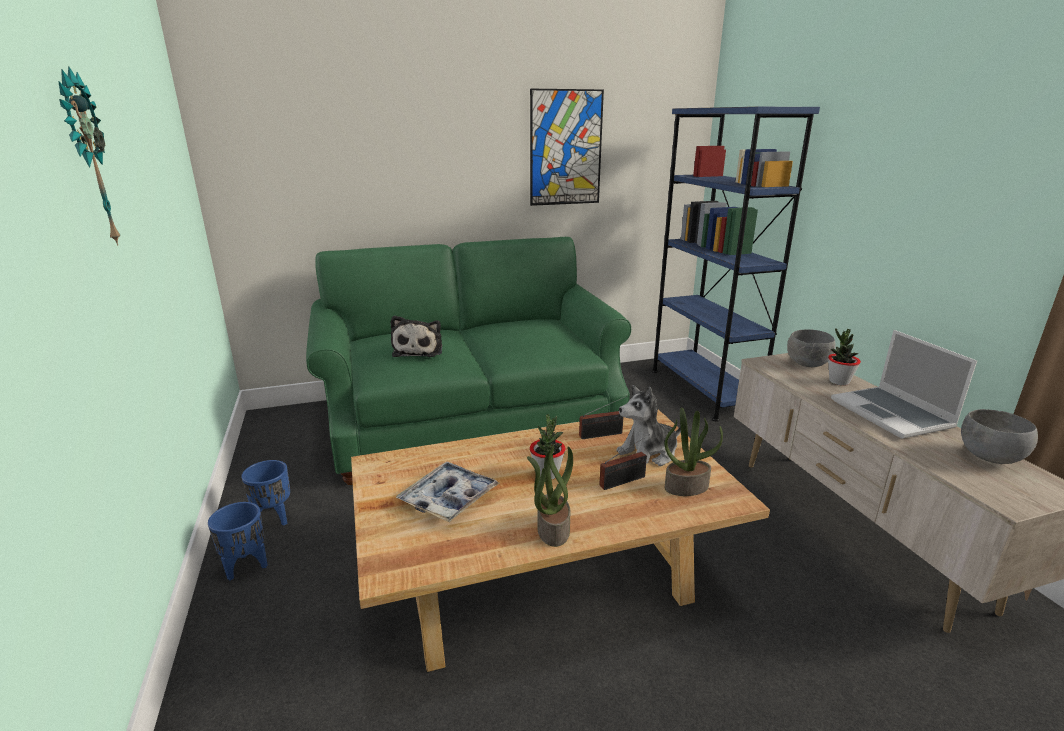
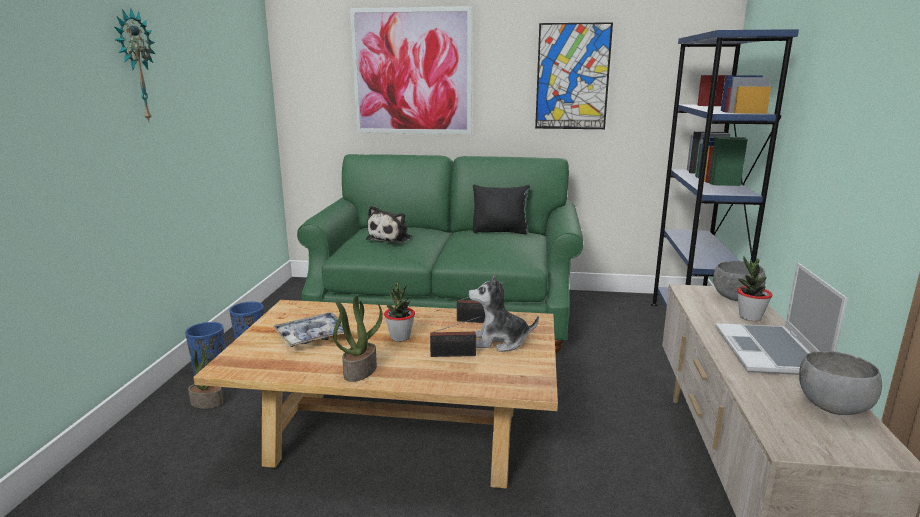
camera: 25 degrees right, 5 degrees down
potted plant [665,407,723,496] -> potted plant moved to [188,344,224,409]
none -> picture [350,6,472,134]
none -> black pillow [473,184,530,234]

